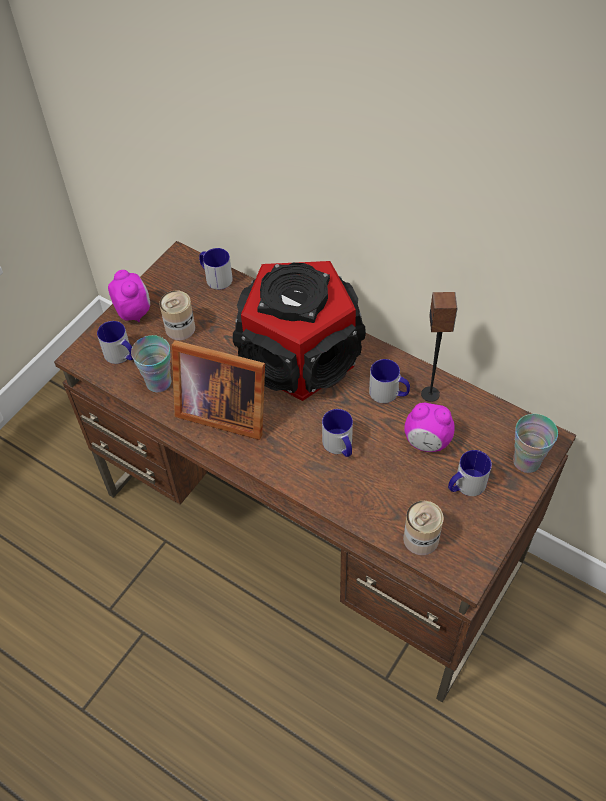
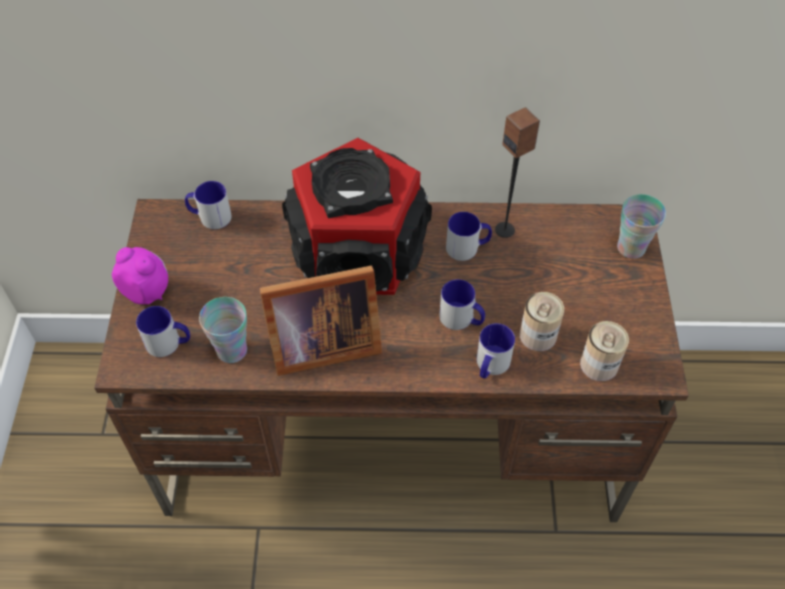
camera: 35 degrees left, 0 degrees up
can [159,290,195,340] -> can moved to [520,292,564,351]
alarm clock [404,403,454,452] -> none
mug [448,450,492,496] -> mug moved to [477,323,515,379]

